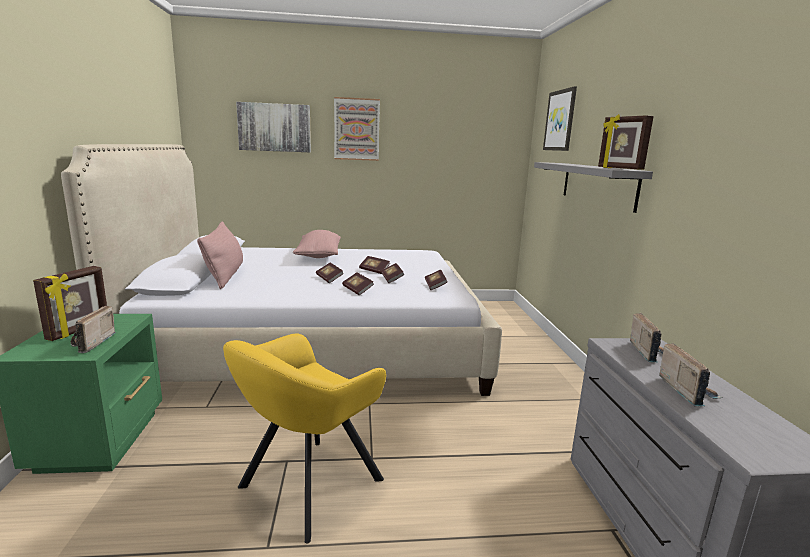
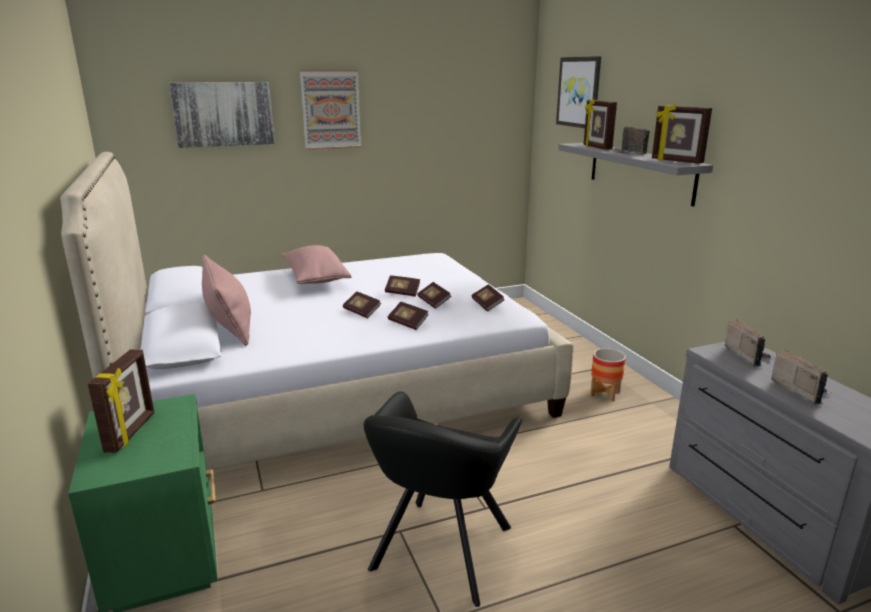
camera: 15 degrees left, 5 degrees up
radio [70,306,116,353] -> radio moved to [611,127,650,155]
yellow armchair [223,333,386,544] -> black armchair [364,391,522,607]
none -> picture frame [583,99,617,150]
none -> planter [590,348,626,401]

